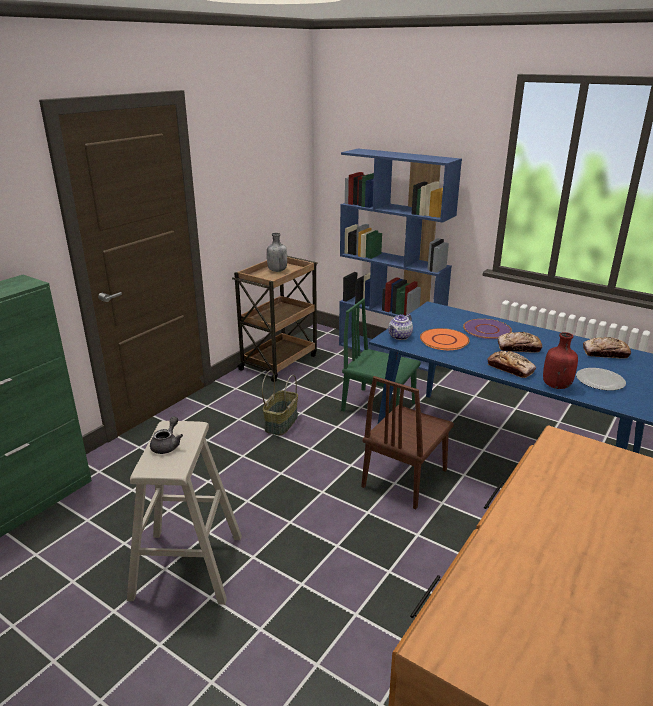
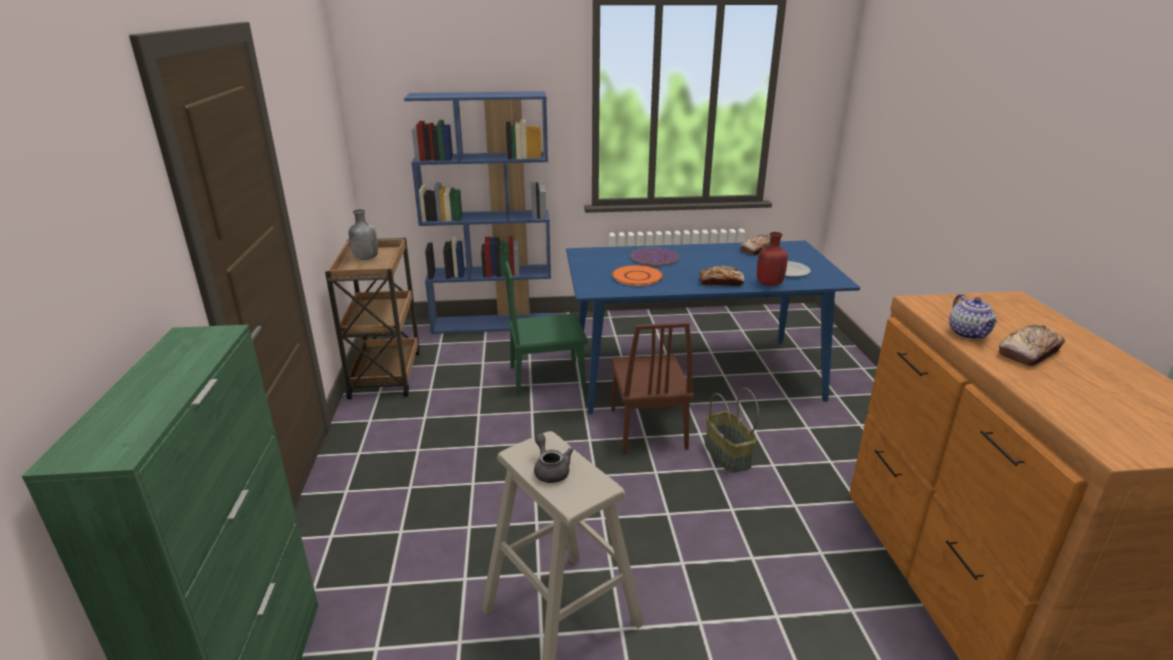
camera: 40 degrees left, 0 degrees up
basket [262,371,298,435] -> basket moved to [705,388,759,473]
teapot [388,314,413,340] -> teapot moved to [949,294,997,340]
bread [497,332,542,353] -> bread moved to [999,324,1065,366]

